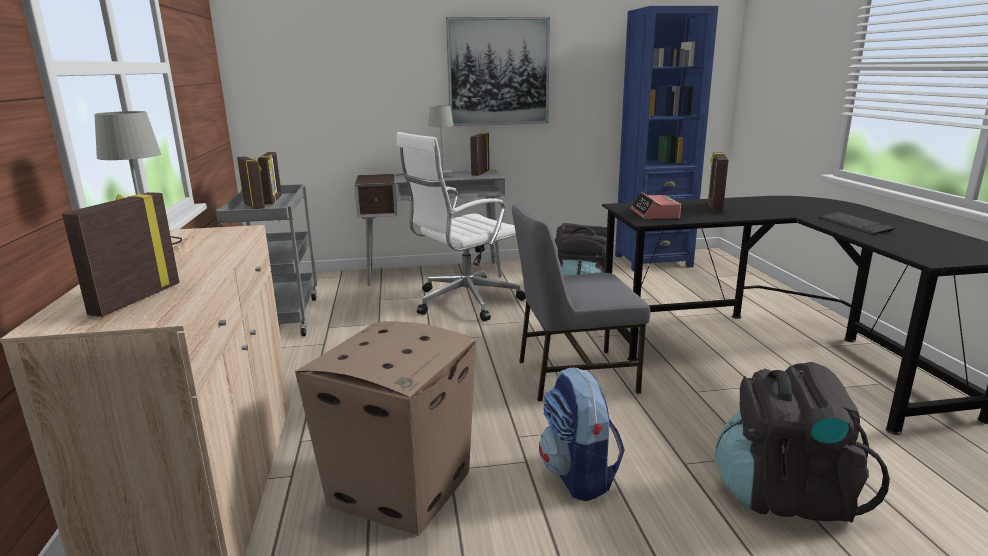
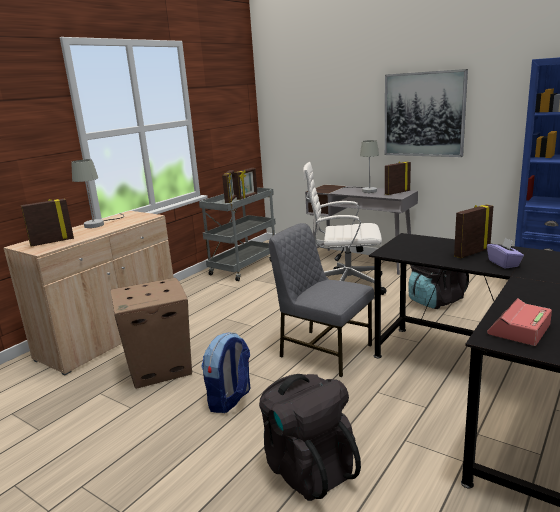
camera: 45 degrees right, 0 degrees up
alarm clock [631,192,681,219] -> alarm clock moved to [487,298,552,346]
keyboard [818,212,896,235] -> none
none -> purple tissue box [487,237,524,269]

